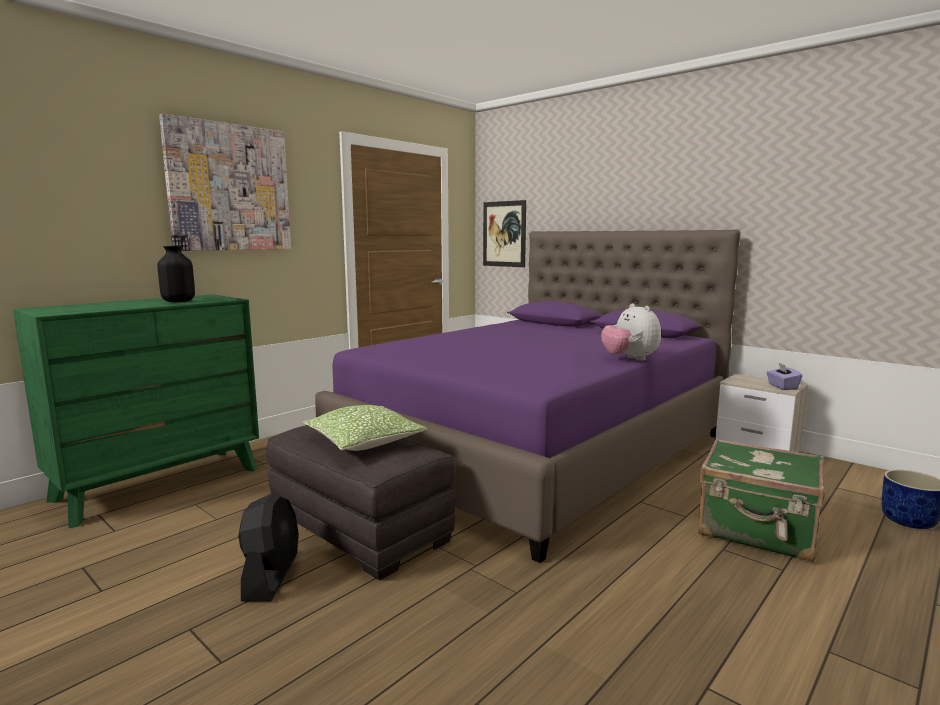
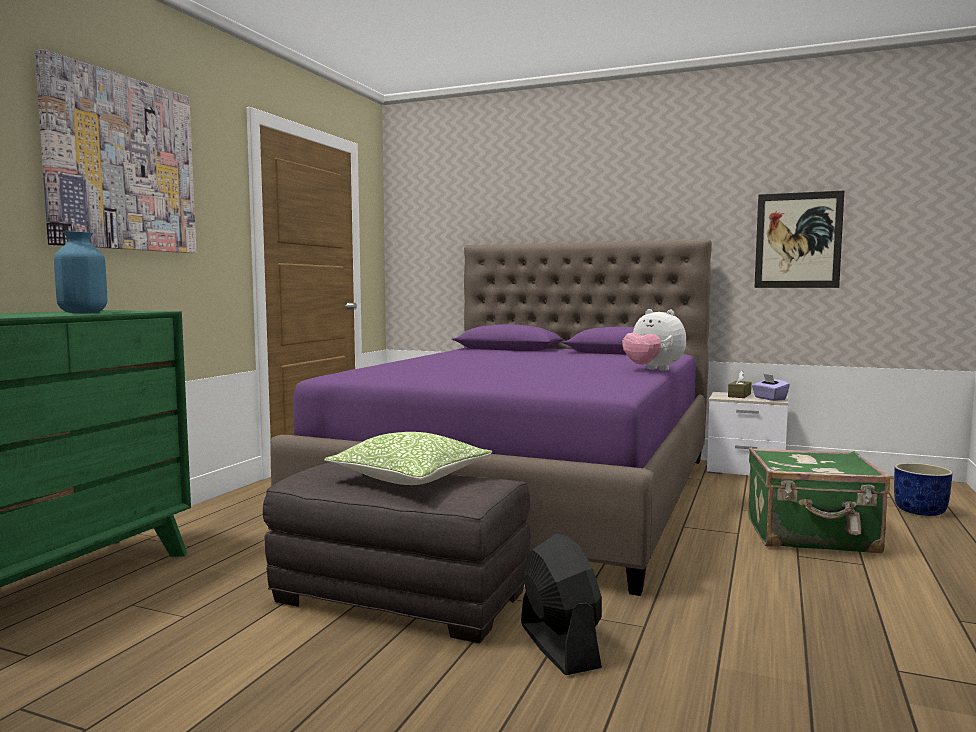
camera: 20 degrees left, 5 degrees down
black vase [157,246,195,302] -> blue vase [54,232,107,313]
black fan [238,493,299,601] -> black fan moved to [521,534,602,675]
picture [483,200,526,267] -> picture moved to [754,191,844,288]
none -> brown tissue box [728,371,751,398]

